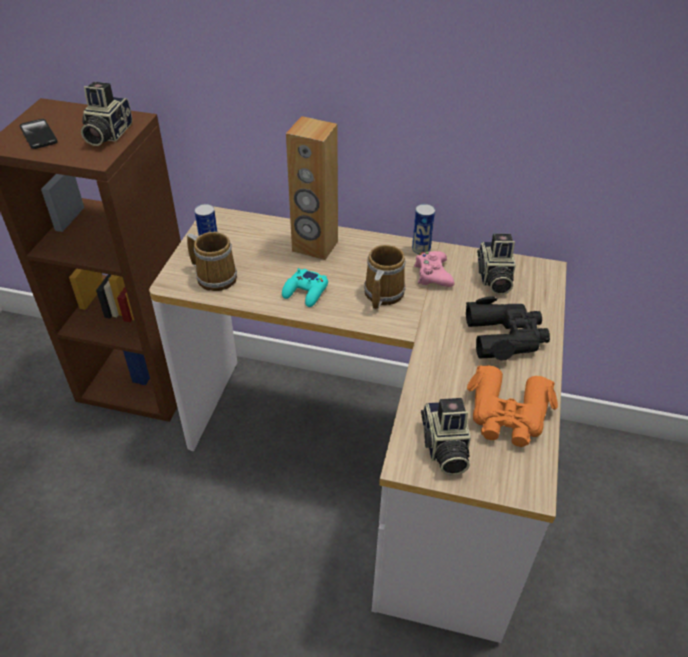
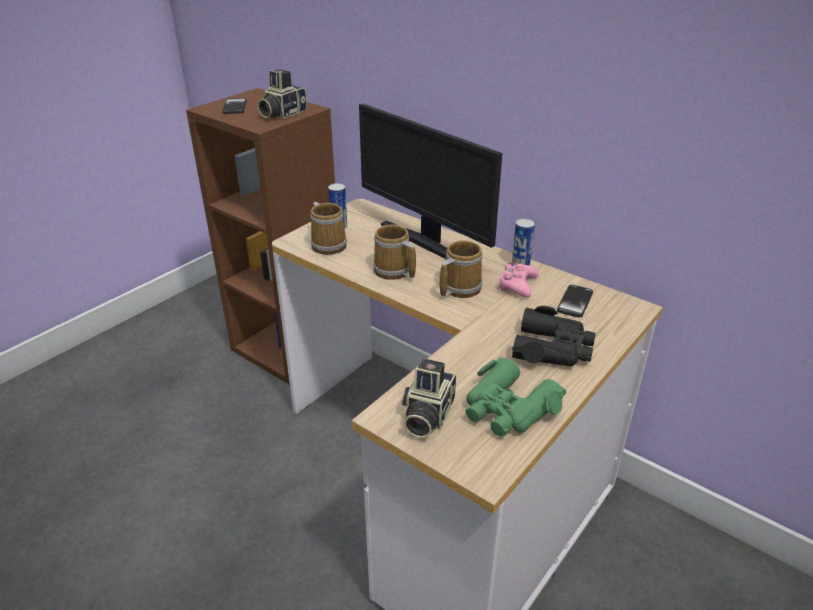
camera: 25 degrees right, 10 degrees down
turquoise game controller [282,268,328,307] -> mug [373,224,416,280]
brown speaker [286,116,338,260] -> monitor [359,104,502,259]
orange binoculars [467,365,558,447] -> green binoculars [465,357,566,436]
camera [477,233,516,295] -> phone [557,285,593,317]

